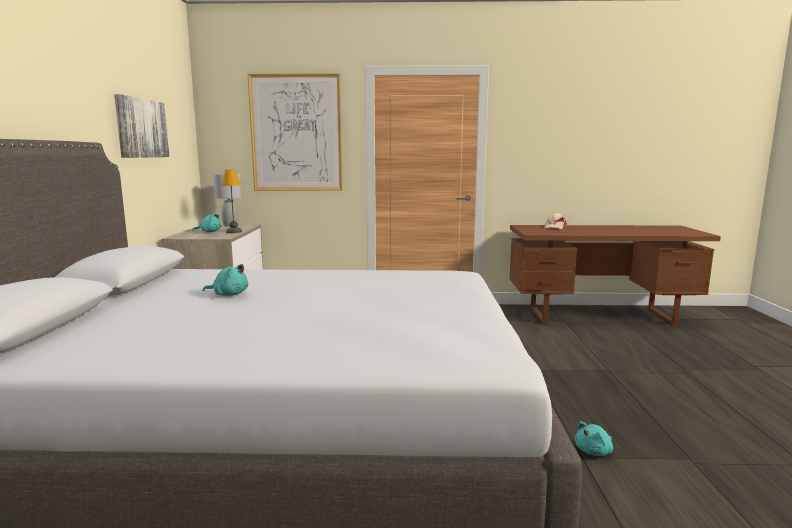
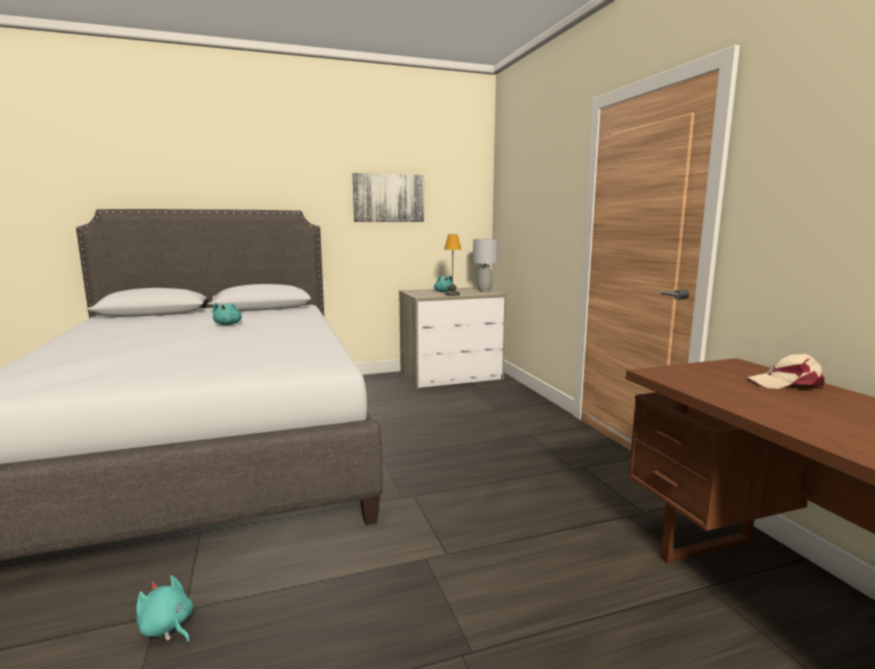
camera: 70 degrees right, 0 degrees up
picture [248,73,343,191] -> none

